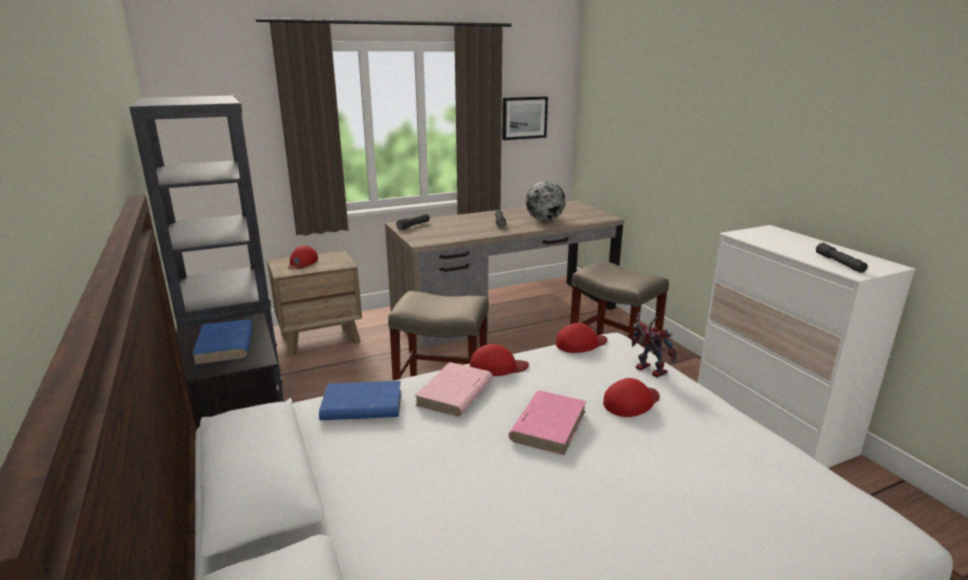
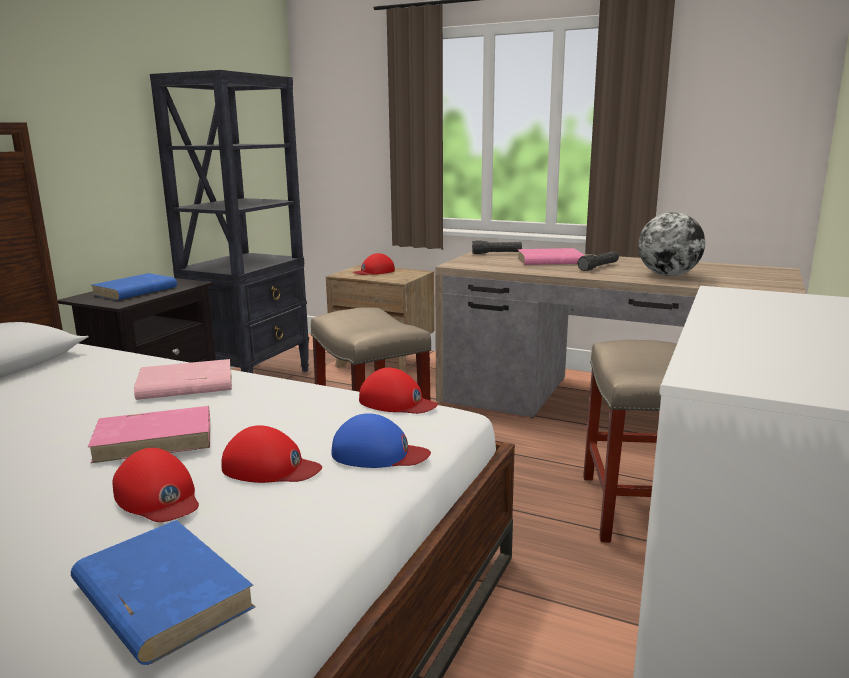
camera: 50 degrees right, 5 degrees down
blue book [319,381,401,420] -> blue book moved to [71,520,255,665]
red cap [470,344,529,376] -> red cap moved to [113,448,199,522]
picture [502,96,548,140] -> none
toy robot [631,312,677,378] -> blue cap [331,413,431,468]
grey flashlight [816,243,868,273] -> none
none -> pink book [517,248,584,265]

